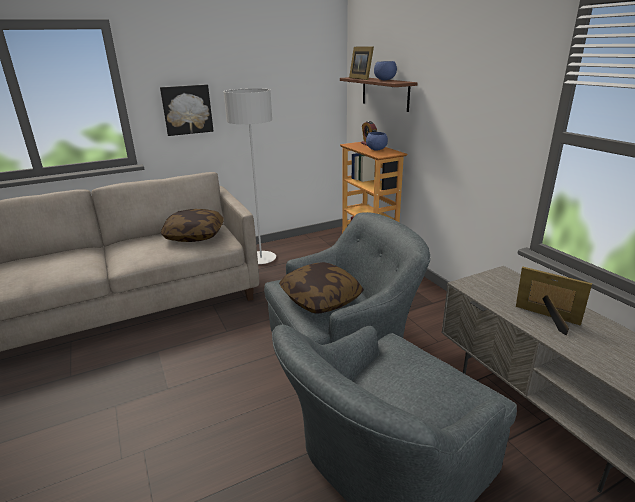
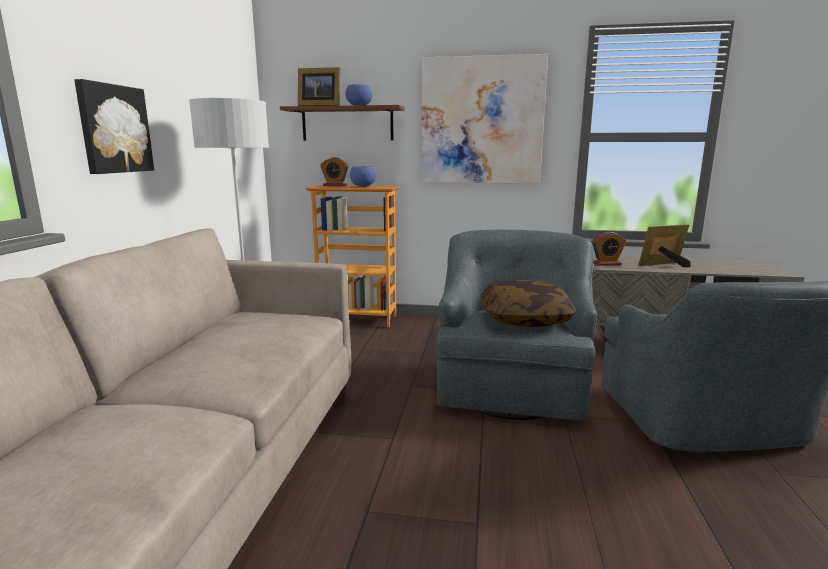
camera: 55 degrees left, 10 degrees down
pillow [161,209,223,242] -> none
none -> picture [422,54,548,184]
none -> alarm clock [592,232,626,266]

